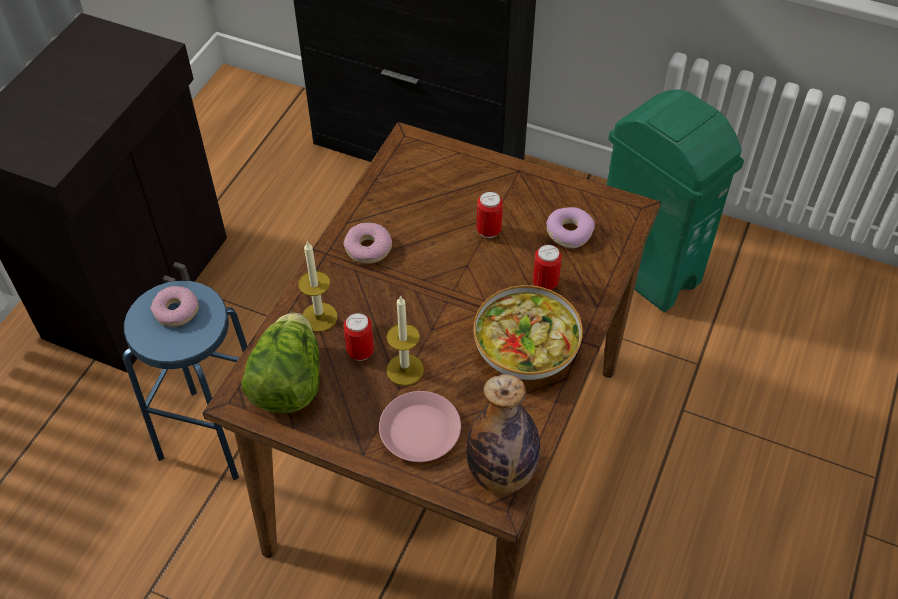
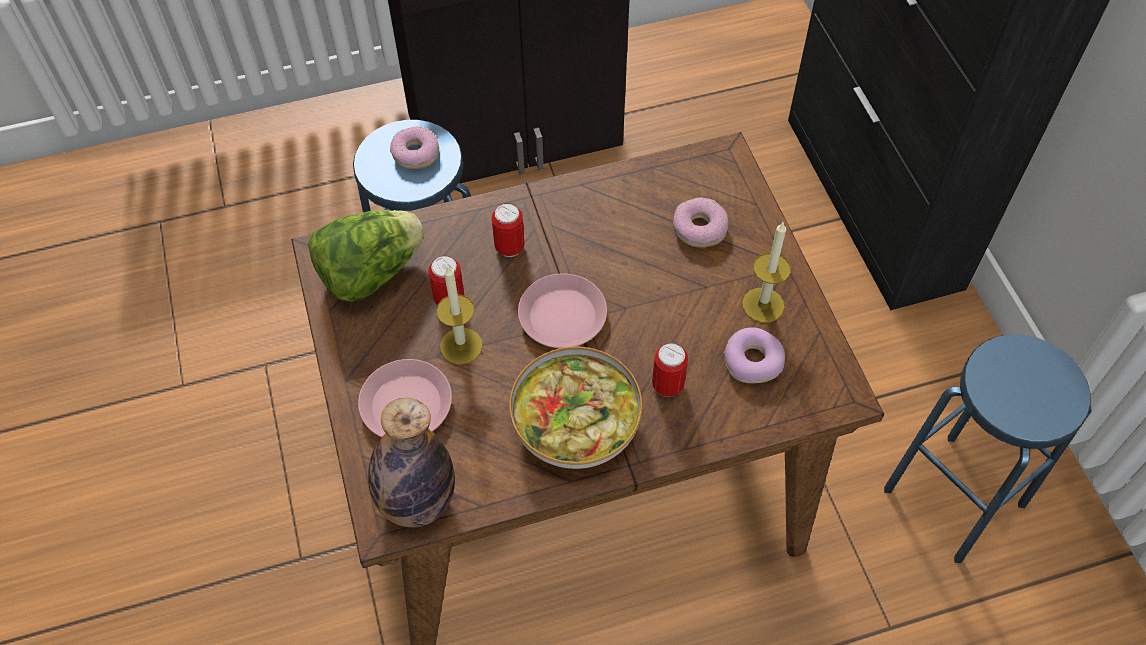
camera: 50 degrees right, 5 degrees up
candle [298,241,338,332] -> candle moved to [742,222,791,323]
donut [344,223,392,264] -> donut moved to [673,197,728,248]
can [477,191,503,238] -> can moved to [492,203,524,257]
green trash can [607,89,744,312] -> blue stool [884,334,1092,563]
none -> pink plate [518,273,607,348]

